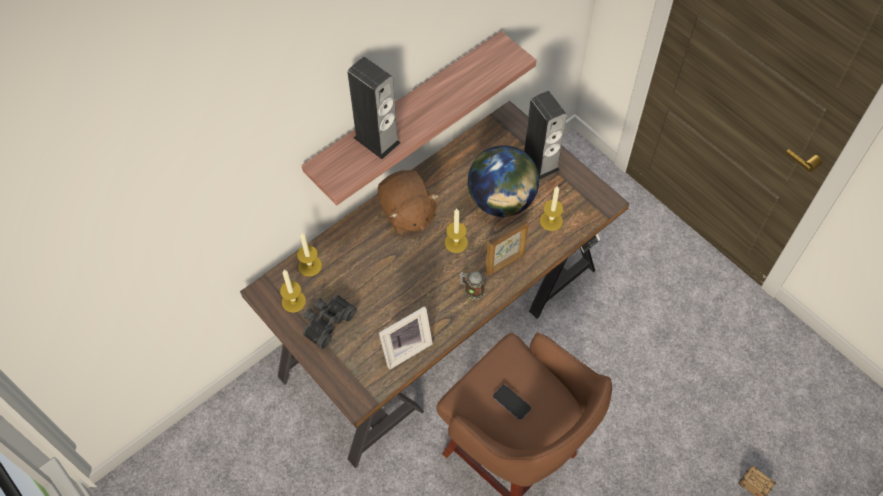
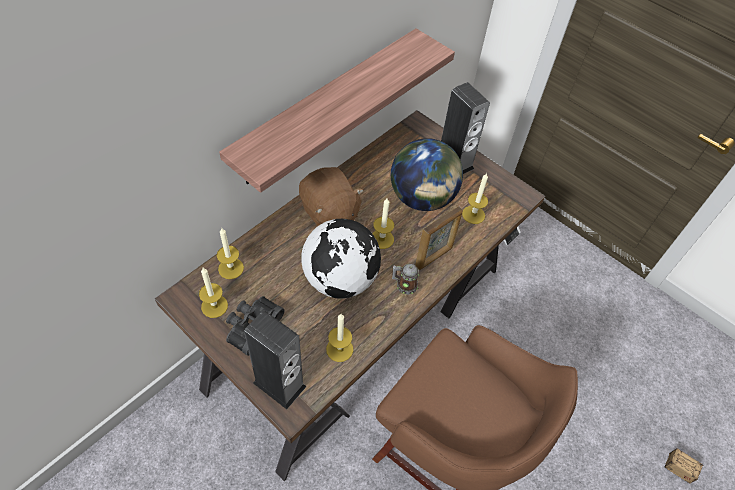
camera: 10 degrees left, 5 degrees down
speaker [347,57,400,159] -> speaker moved to [244,310,307,409]
picture frame [379,306,433,370] -> candle [326,314,353,362]
phone [493,385,531,420] -> none
none -> globe [301,219,381,298]

